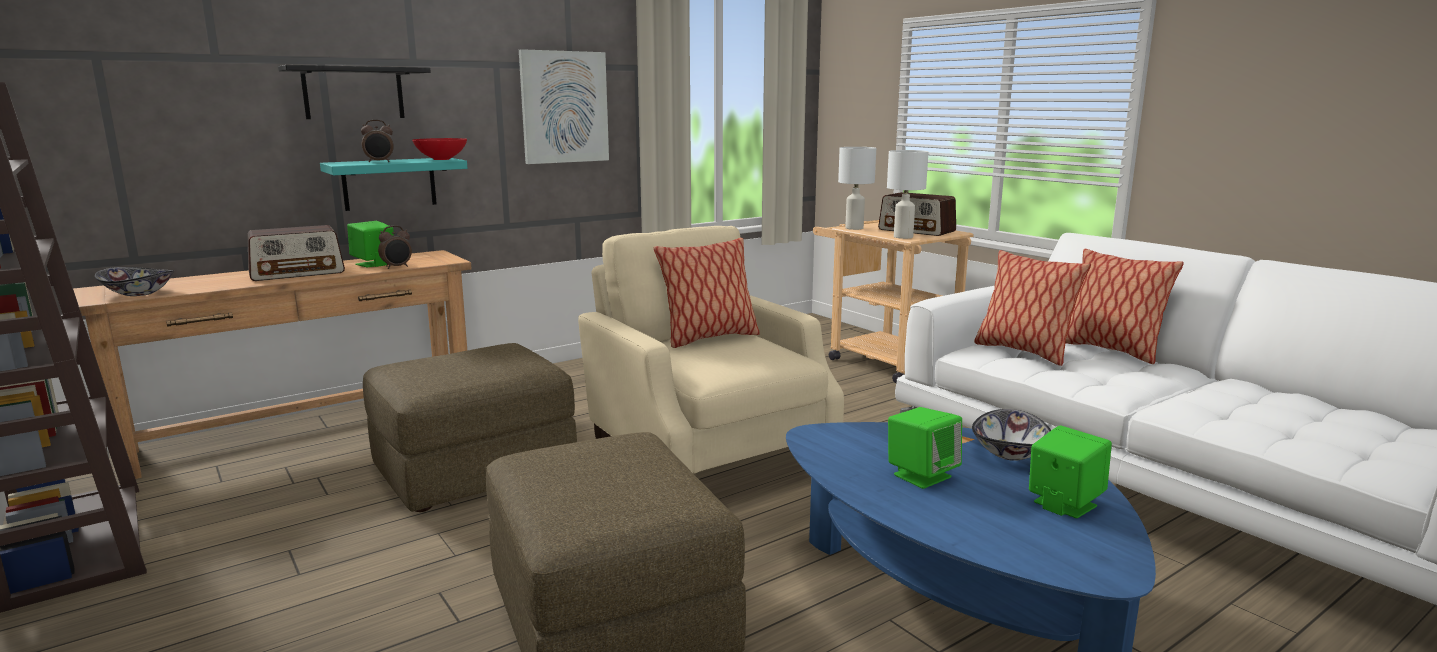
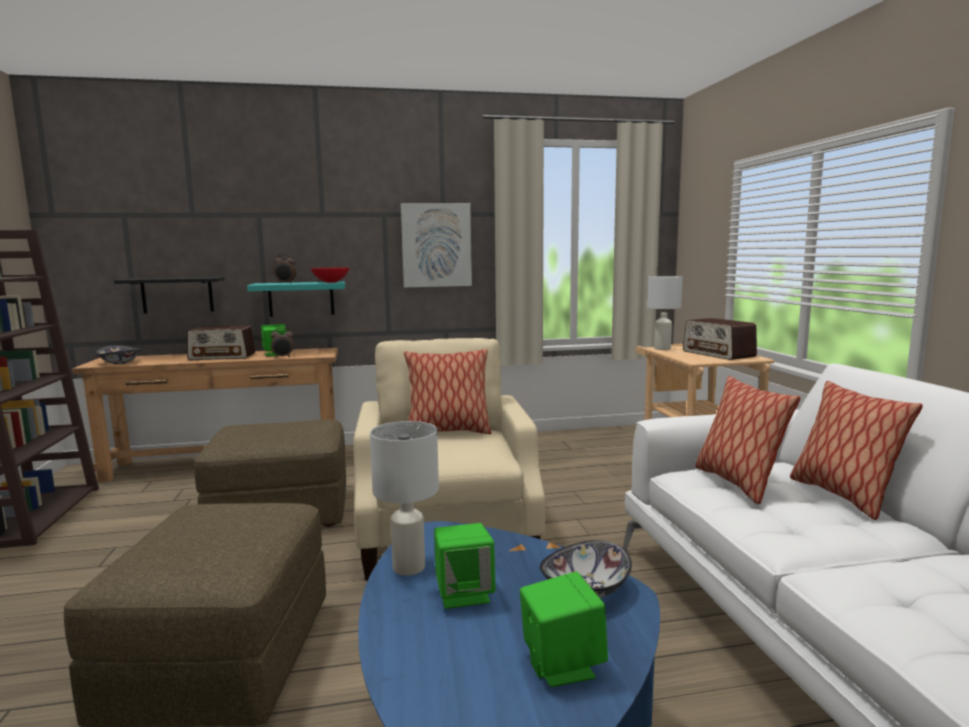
camera: 25 degrees right, 5 degrees down
black shelf [278,65,431,119] -> black shelf moved to [114,277,225,314]
white table lamp [887,150,929,239] -> white table lamp moved to [370,421,439,576]

